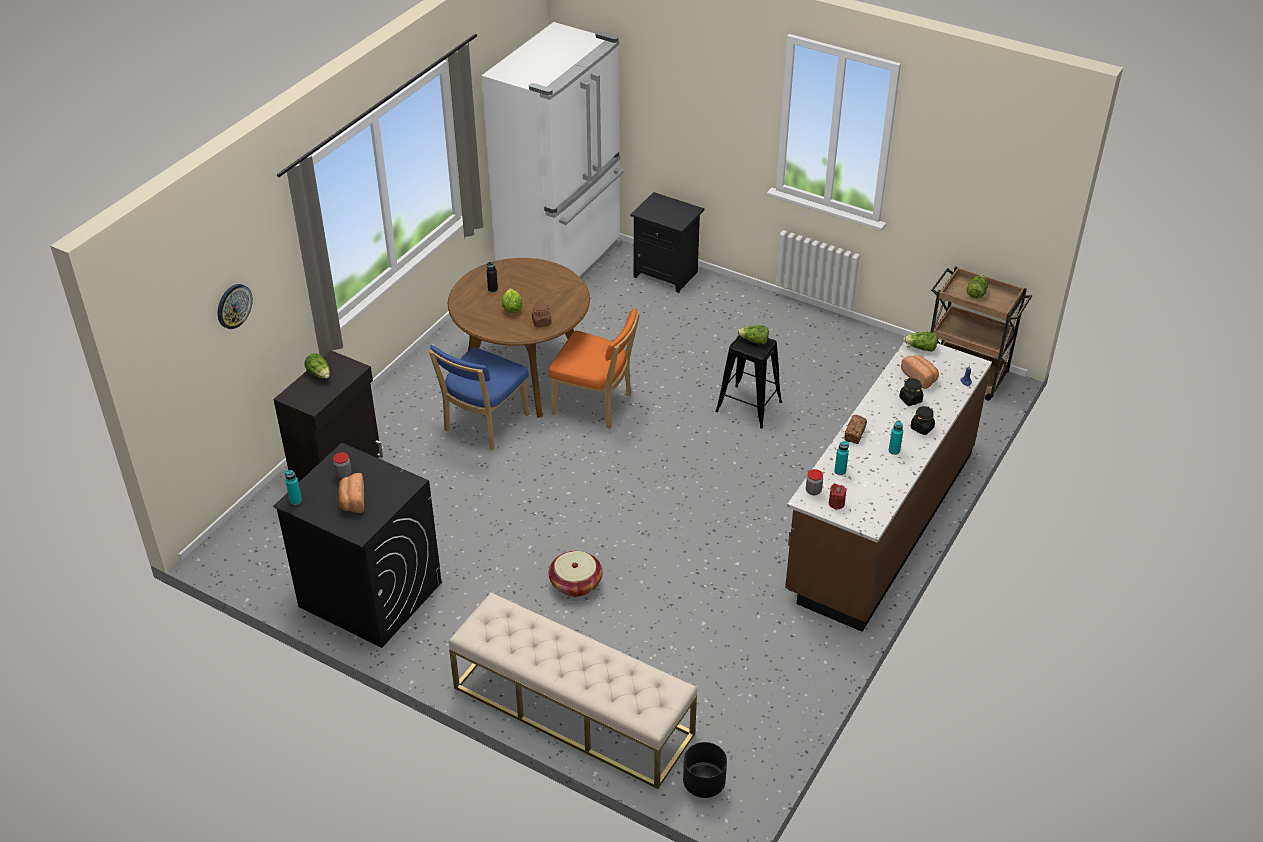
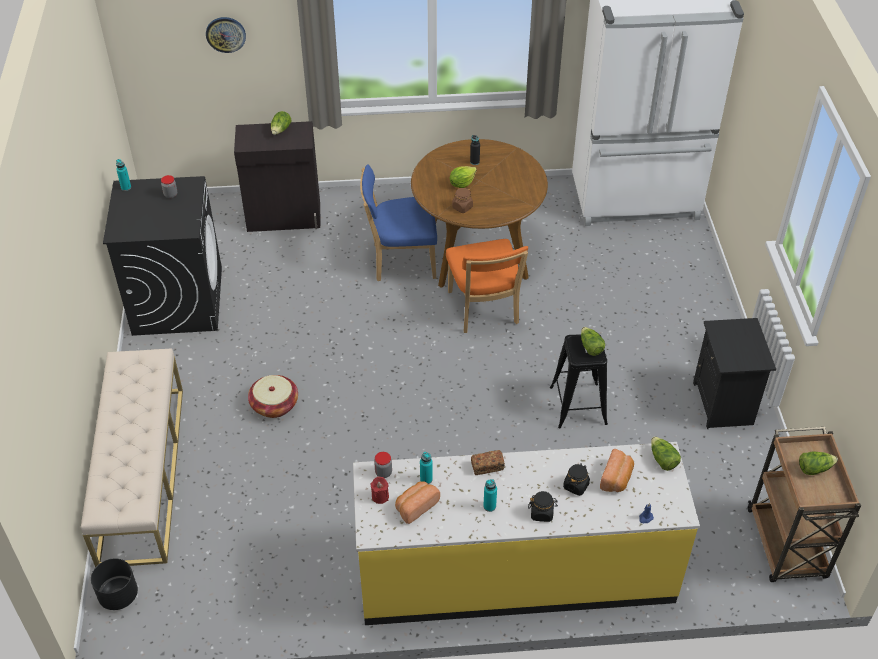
camera: 55 degrees right, 5 degrees up
bread [338,473,364,513] -> bread moved to [395,481,440,524]
black nightstand [630,192,704,293] -> black nightstand moved to [693,318,776,429]
brown counter [785,334,992,632] -> yellow counter [353,442,700,625]

